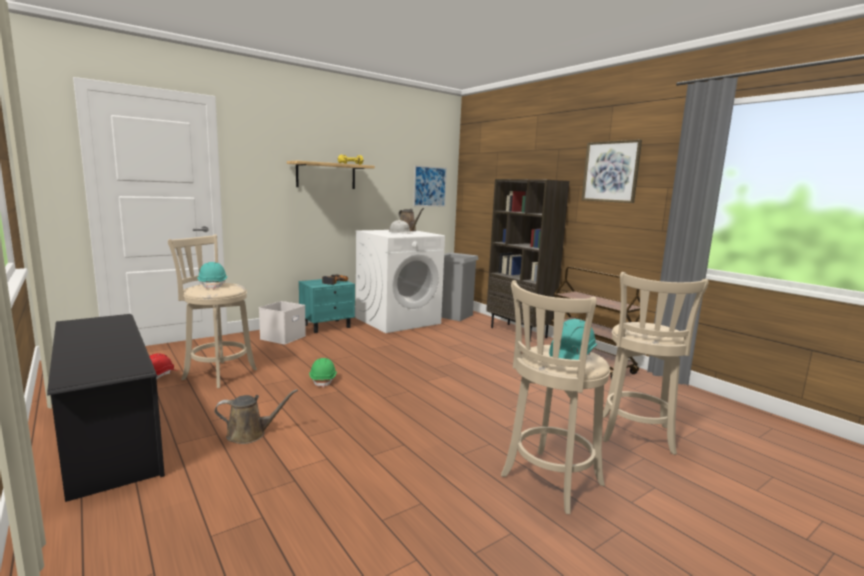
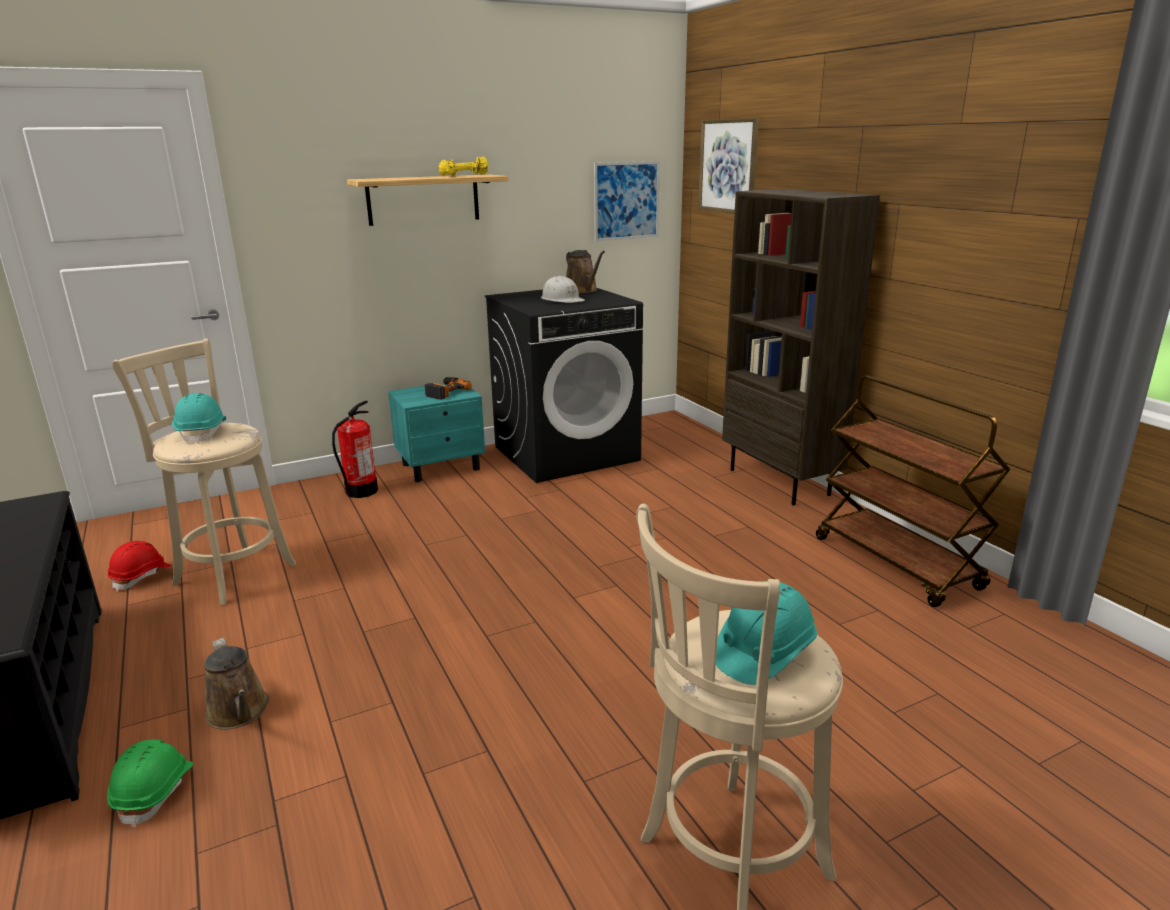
camera: 10 degrees right, 10 degrees up
brown watering can [215,389,298,444] -> brown watering can turned 60 degrees clockwise [204,638,269,729]
white storage box [259,301,306,345] -> fire extinguisher [332,401,378,498]
green hard hat [309,358,337,388] -> green hard hat moved to [107,739,193,828]
white washing machine [355,230,445,333] -> black washing machine [485,288,643,483]
grey trash can [441,252,479,321] -> none
picture [582,140,642,203] -> picture moved to [698,118,759,213]
beige stool [603,272,708,455] -> none

